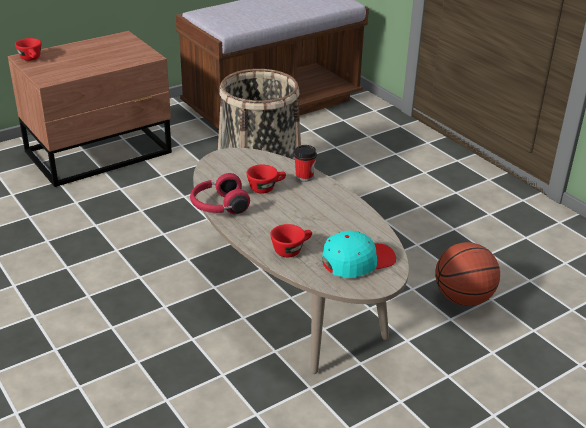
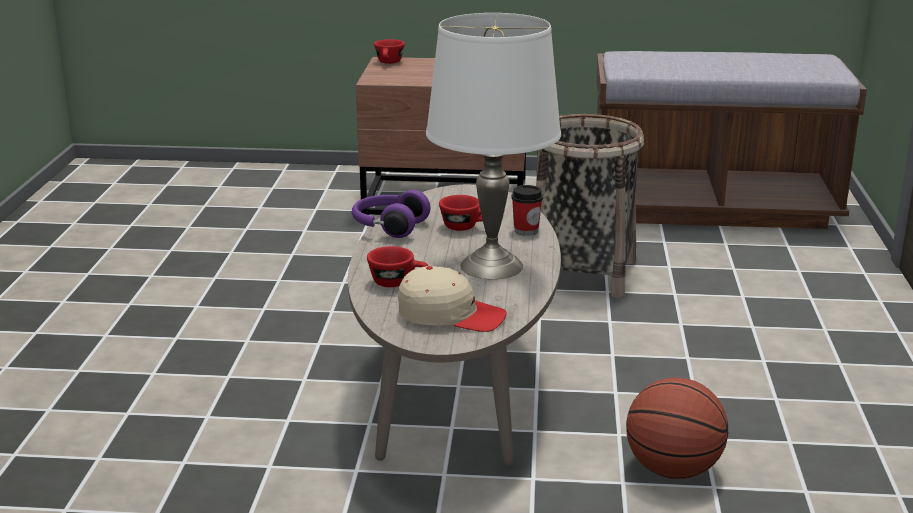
camera: 40 degrees right, 10 degrees down
red headphones [190,173,250,214] -> purple headphones [352,190,430,238]
turquoise cap [322,231,396,278] -> beige cap [398,266,507,332]
none -> white table lamp [426,13,561,279]

